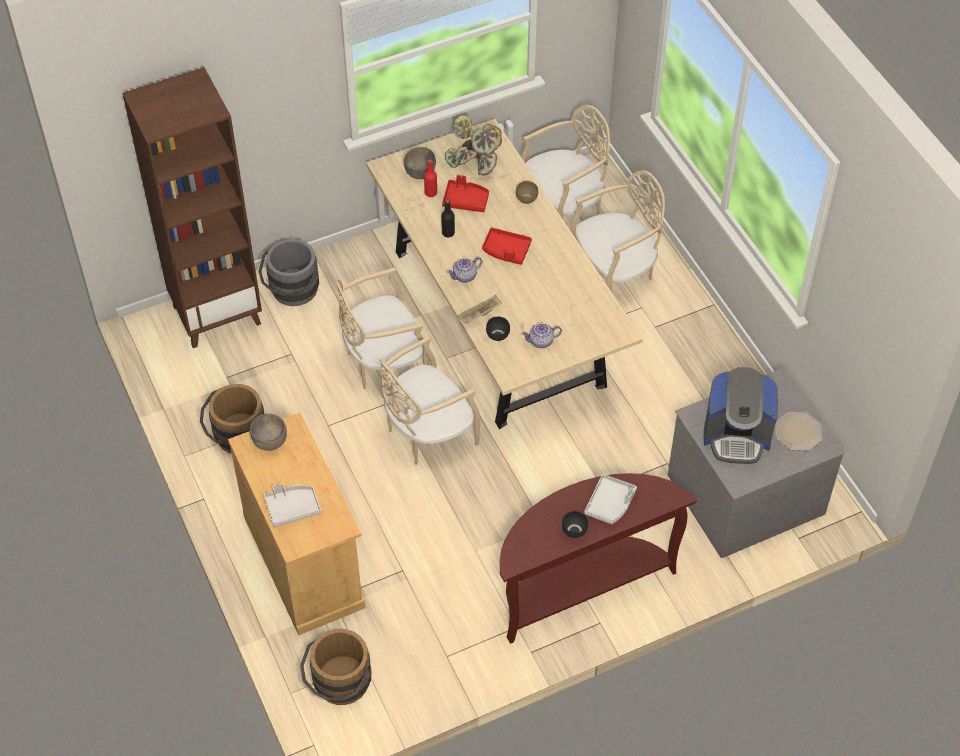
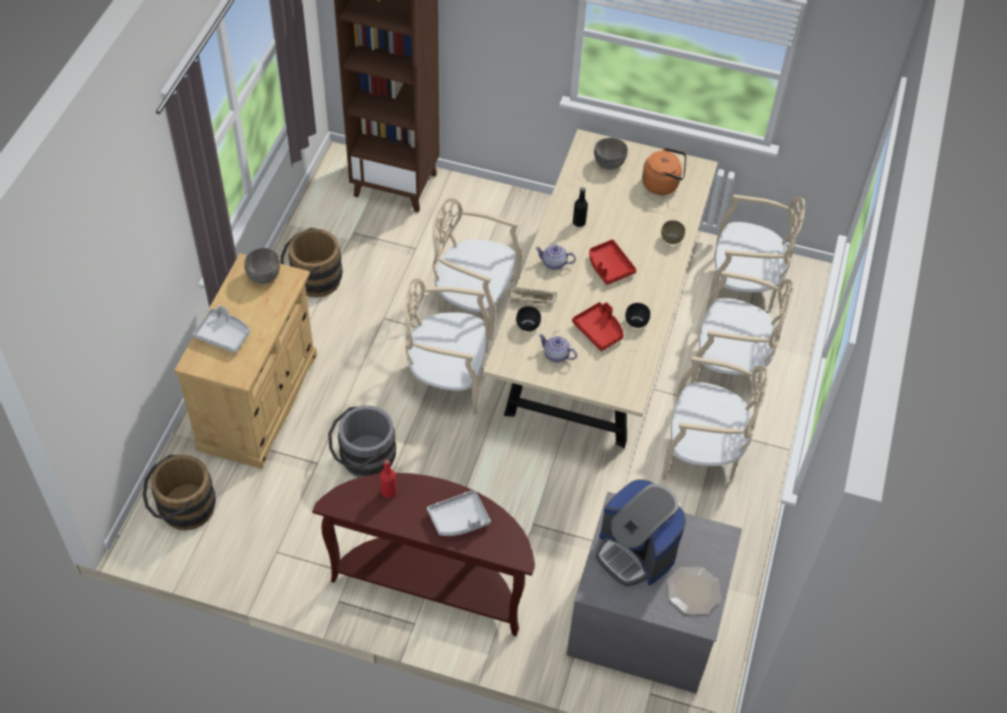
camera: 40 degrees right, 0 degrees up
grey bucket [258,239,319,306] -> grey bucket moved to [328,406,396,478]
red bottle [424,159,437,197] -> red bottle moved to [380,459,397,498]
red tray [442,175,489,212] -> red tray moved to [572,302,624,351]
potted plant [445,115,502,176] -> orange kettle [642,148,686,195]
black bowl [562,511,588,538] -> black bowl moved to [625,303,650,328]
none -> beige chair [662,356,768,480]

